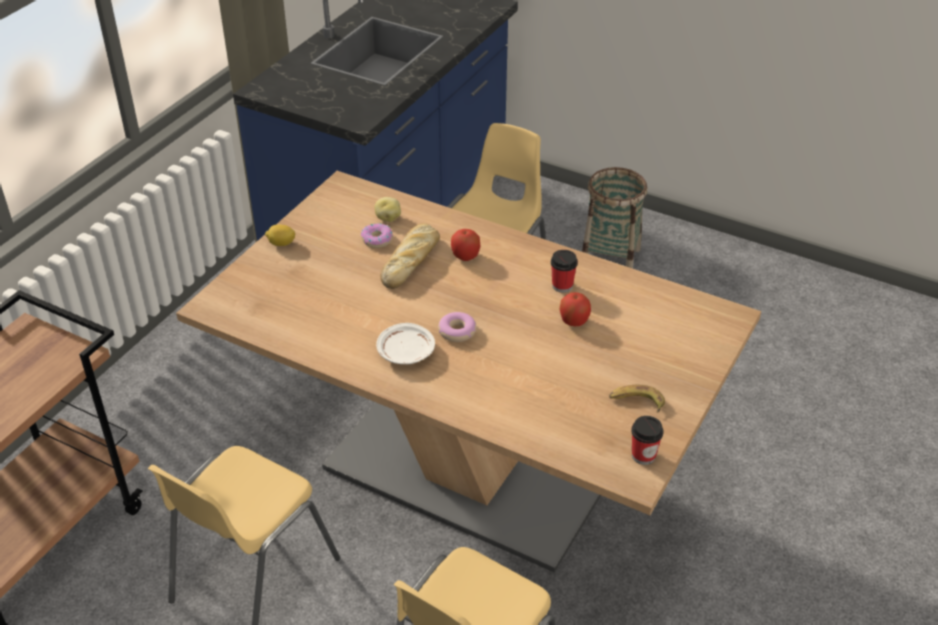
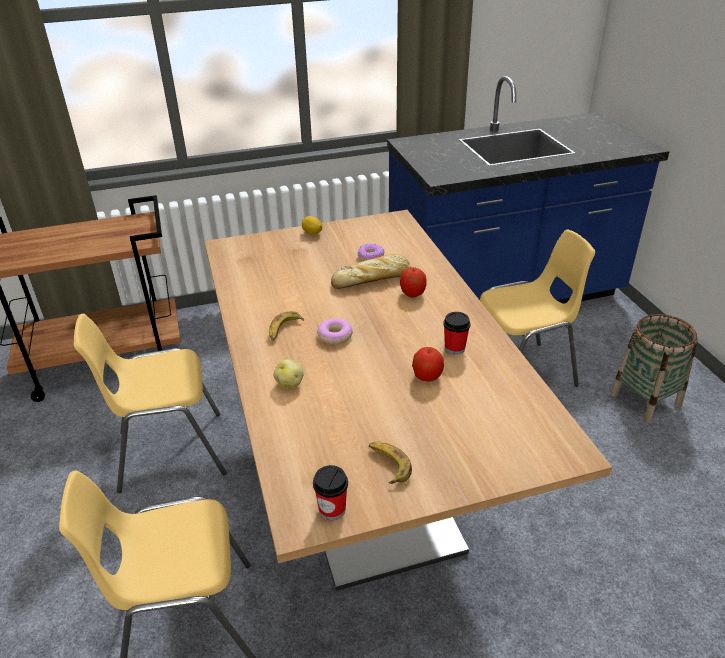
camera: 45 degrees right, 5 degrees down
potato [374,197,401,222] -> potato moved to [274,359,304,389]
white plate [376,323,435,364] -> banana [269,311,304,341]

